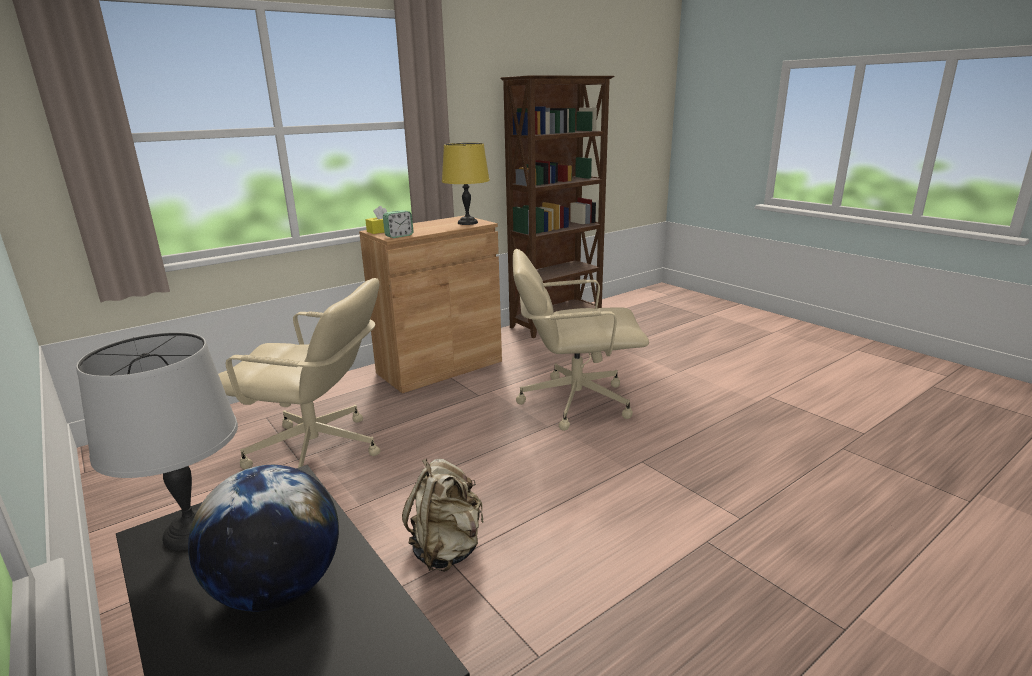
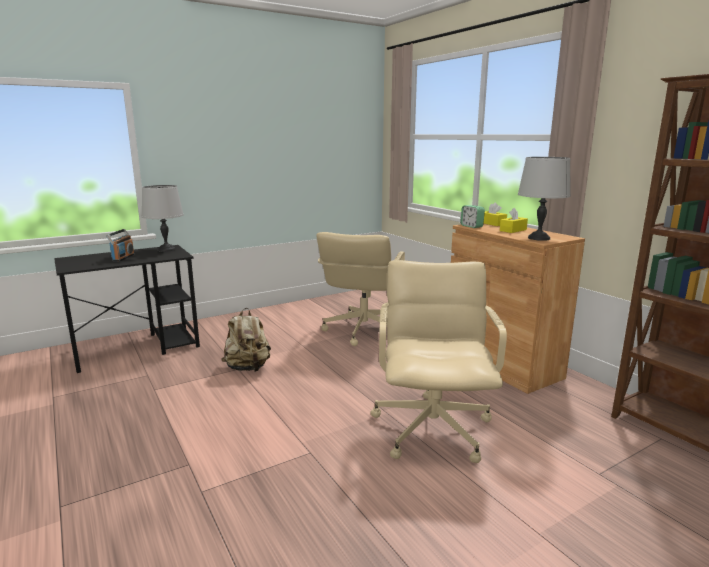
camera: 95 degrees right, 5 degrees down
globe [188,465,339,612] -> radio [106,229,135,261]
yellow table lamp [442,143,490,225] -> grey table lamp [518,157,571,241]
none -> yellow tissue box [500,207,528,233]

